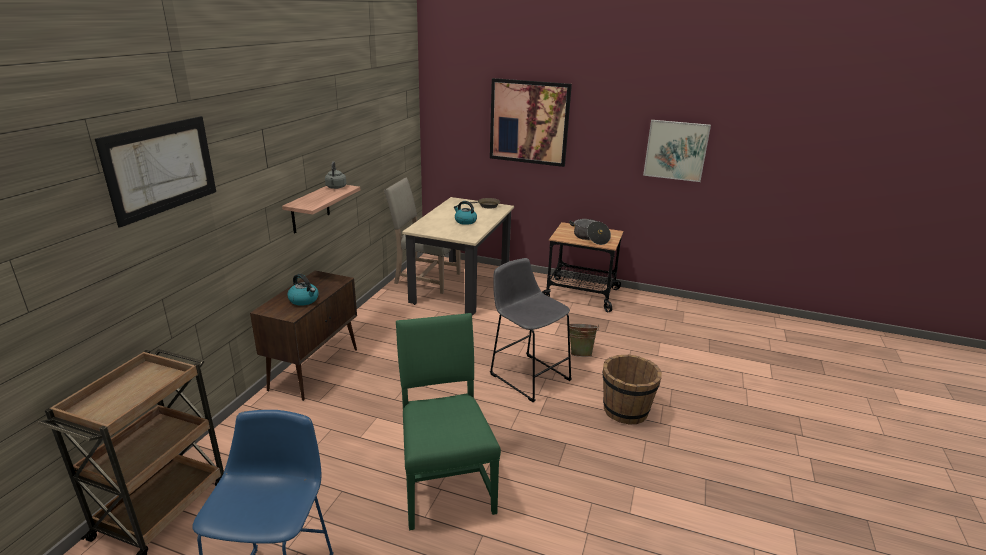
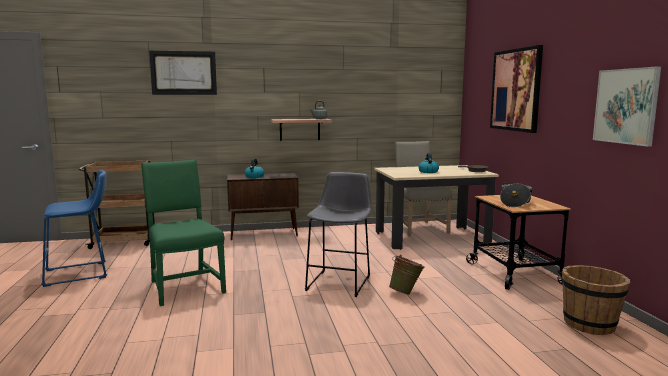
camera: 60 degrees right, 15 degrees down
green chair [396,313,501,530] -> green chair turned 75 degrees counterclockwise [141,159,226,306]
brown bucket [603,354,662,424] -> brown bucket moved to [562,265,630,335]

